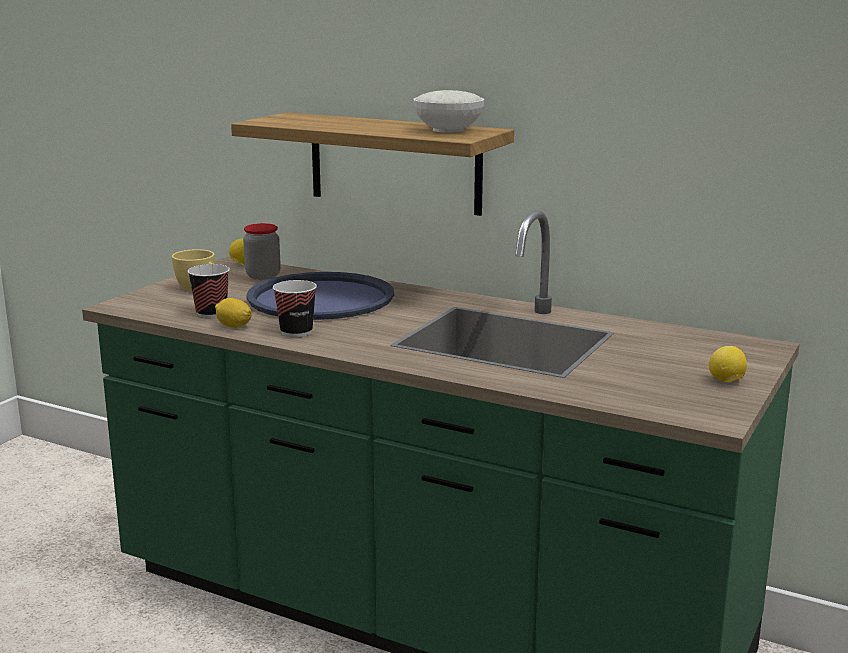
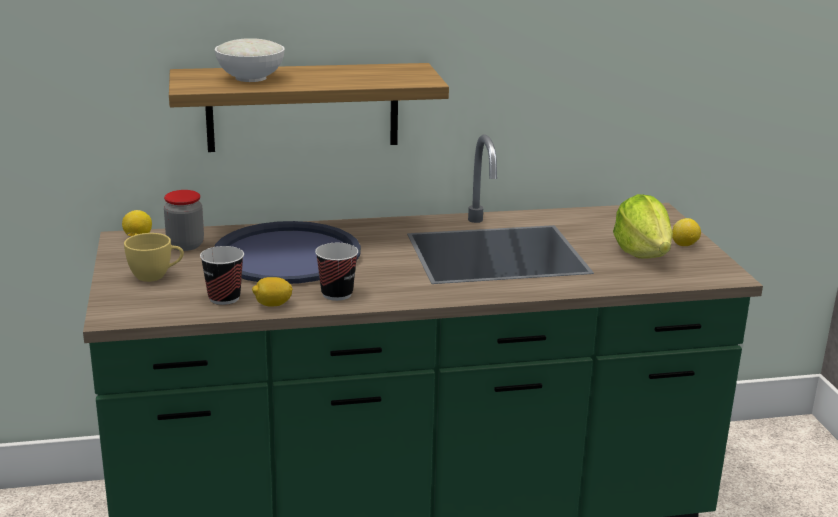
camera: 40 degrees left, 5 degrees up
white bowl [413,90,484,133] -> white bowl moved to [215,38,285,82]
none -> lettuce [613,194,673,259]

